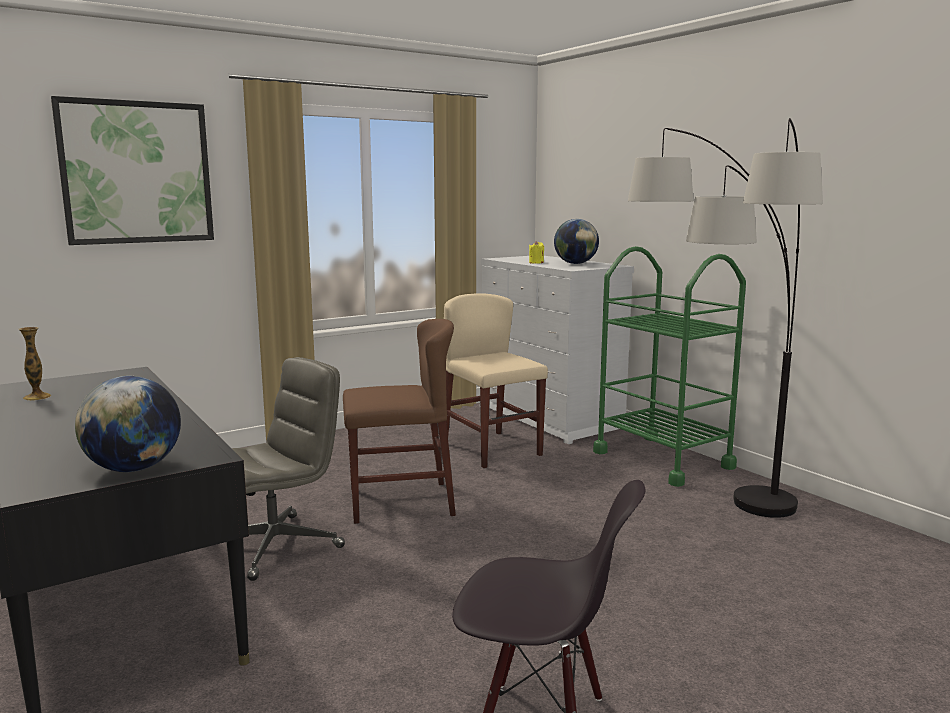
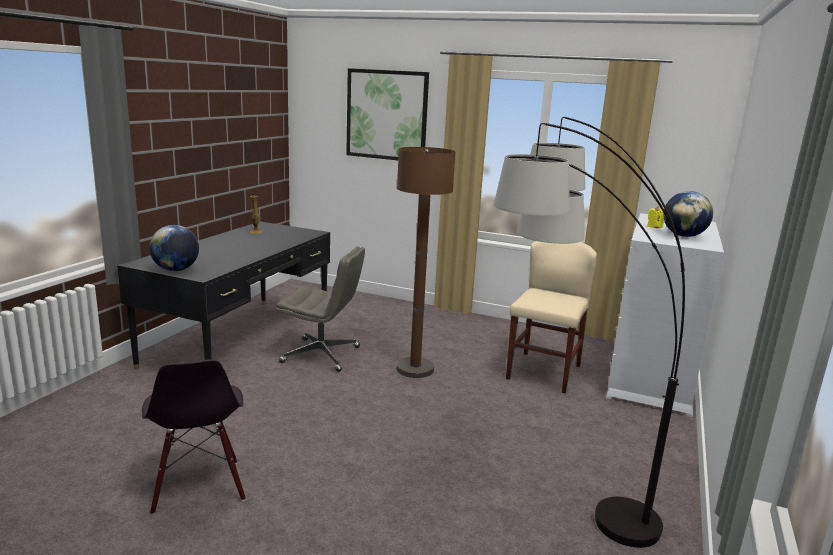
camera: 55 degrees right, 5 degrees up
brown chair [343,319,456,524] -> brown floor lamp [396,147,455,378]
green cart [593,246,746,487] -> none

